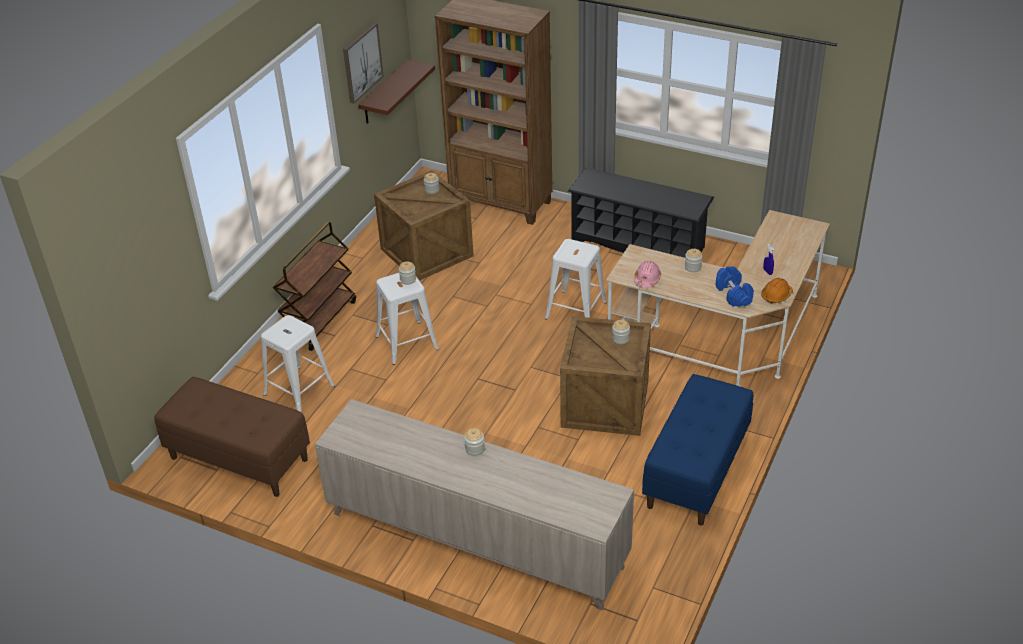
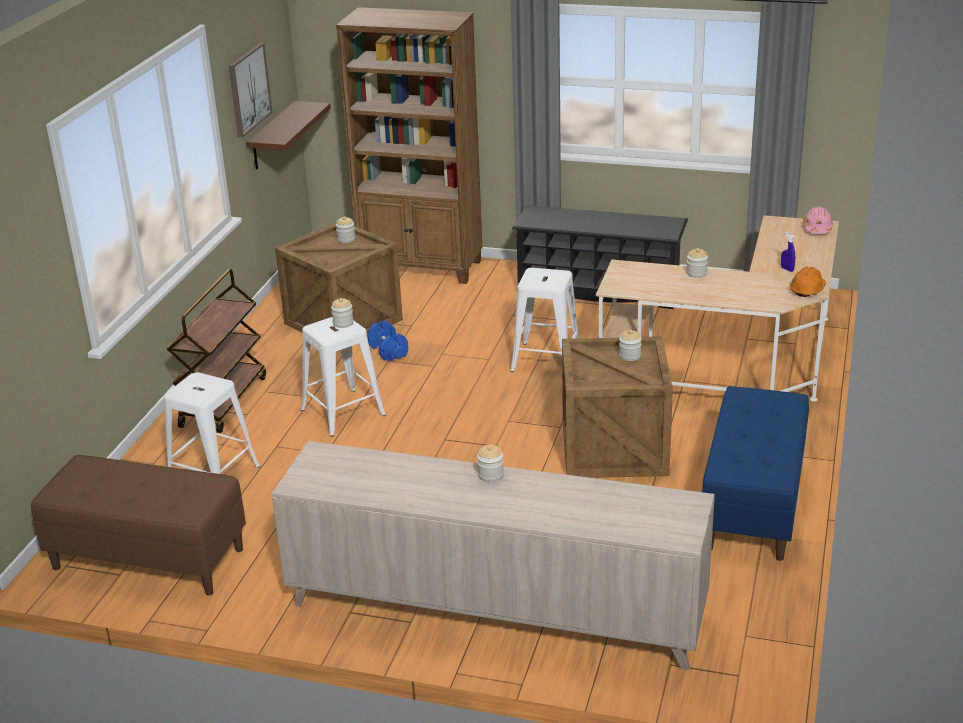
camera: 10 degrees left, 10 degrees down
pink hard hat [635,261,661,288] -> pink hard hat moved to [803,206,833,234]
blue dumbbell [715,266,754,307] -> blue dumbbell moved to [368,321,408,361]

